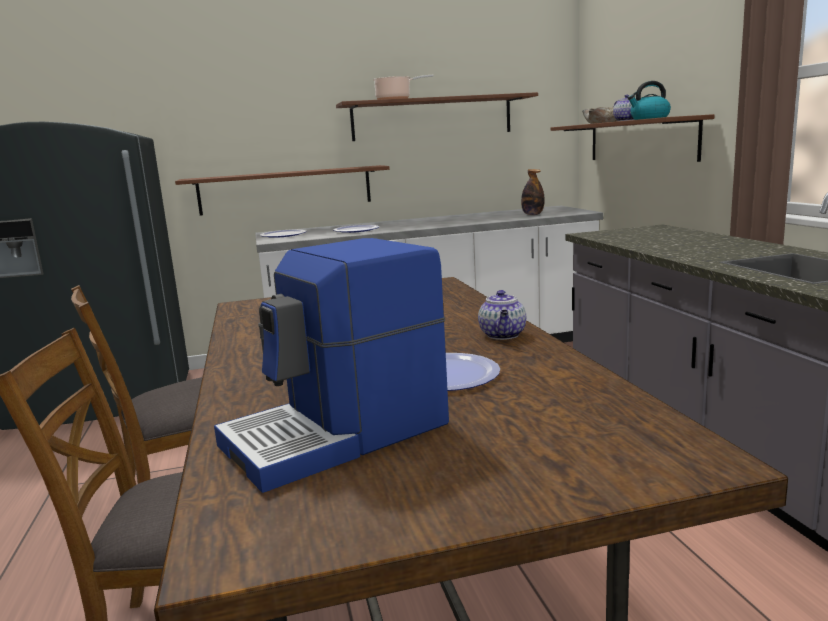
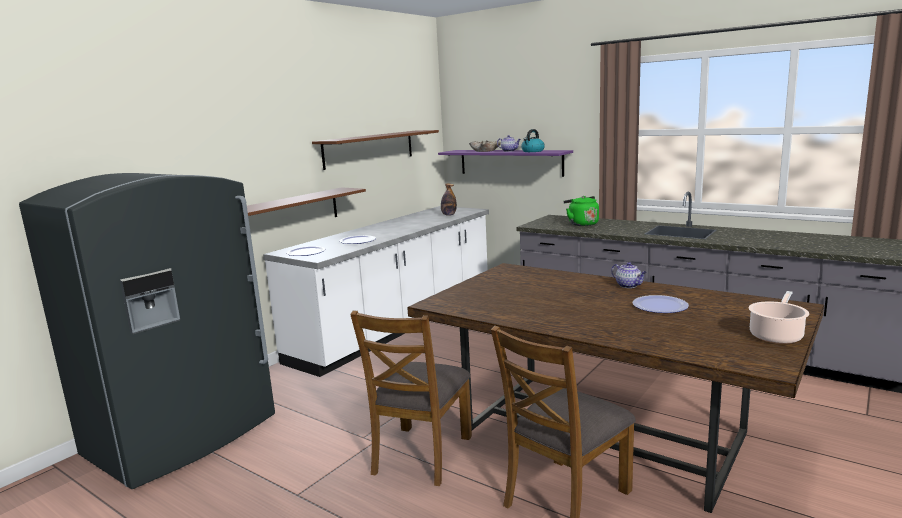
camera: 40 degrees left, 0 degrees up
coffee machine [214,238,449,493] -> none
cooking pot [373,75,433,100] -> cooking pot moved to [748,291,809,344]
brown shelf [551,114,714,162] -> purple shelf [438,150,573,177]
none -> green kettle [563,196,599,226]

